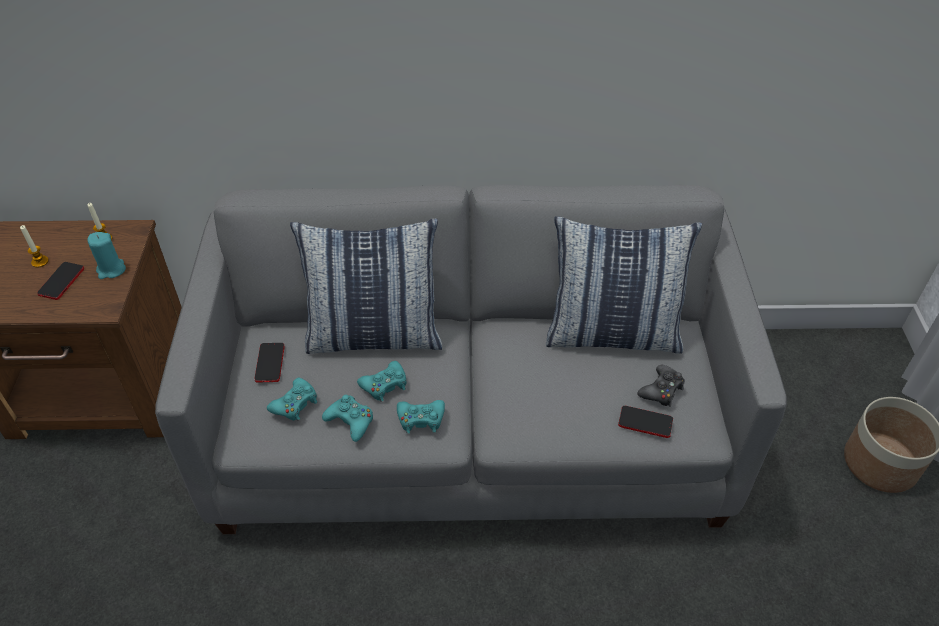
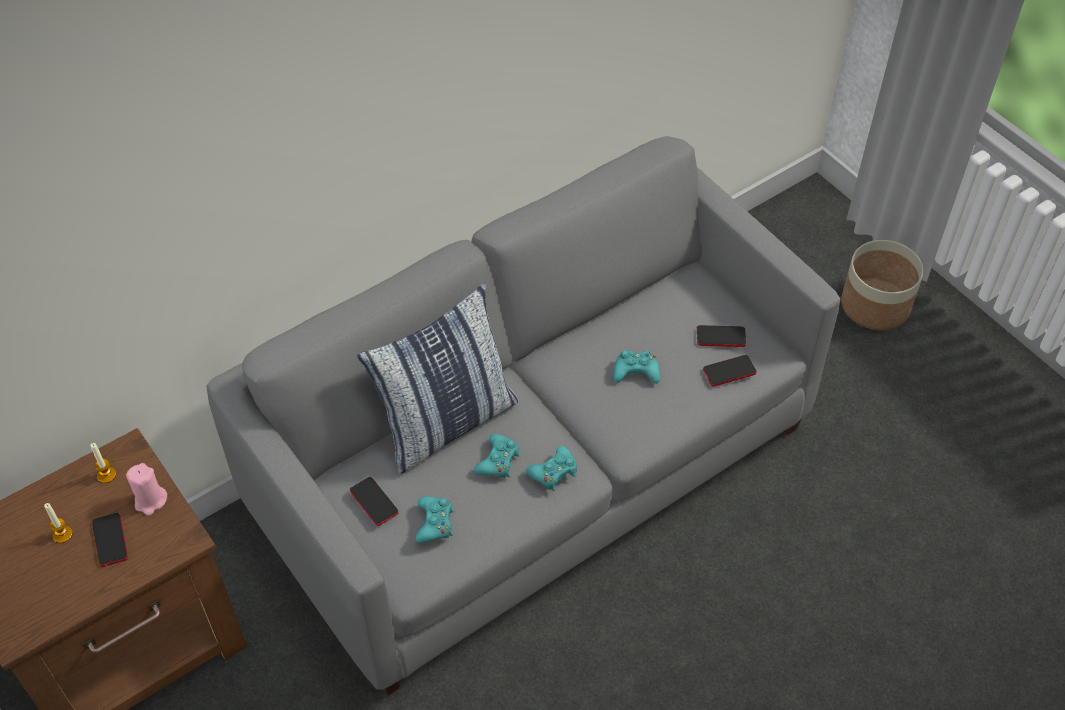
camera: 35 degrees left, 5 degrees up
turquoise candle [87,232,126,279] -> pink candle [126,463,167,516]
turquoise game controller [322,395,373,442] -> turquoise game controller moved to [613,350,660,384]
pillow [546,216,702,354] -> none
black game controller [637,364,685,407] -> phone [697,325,746,347]

